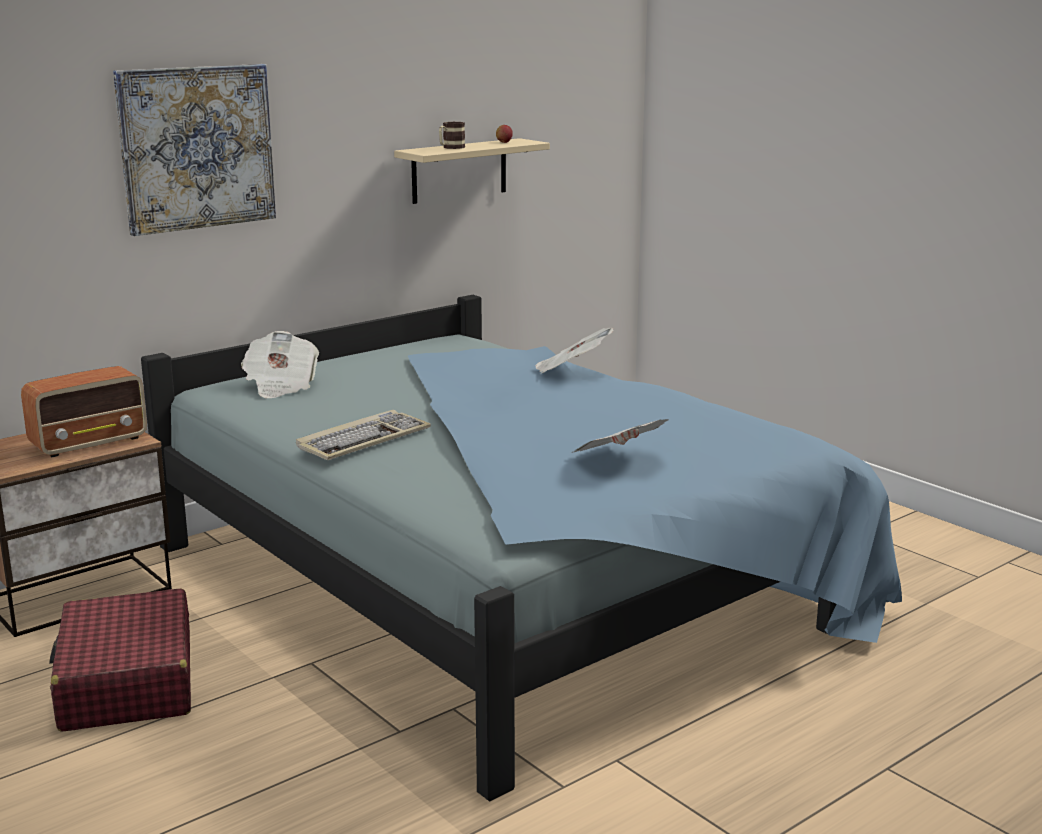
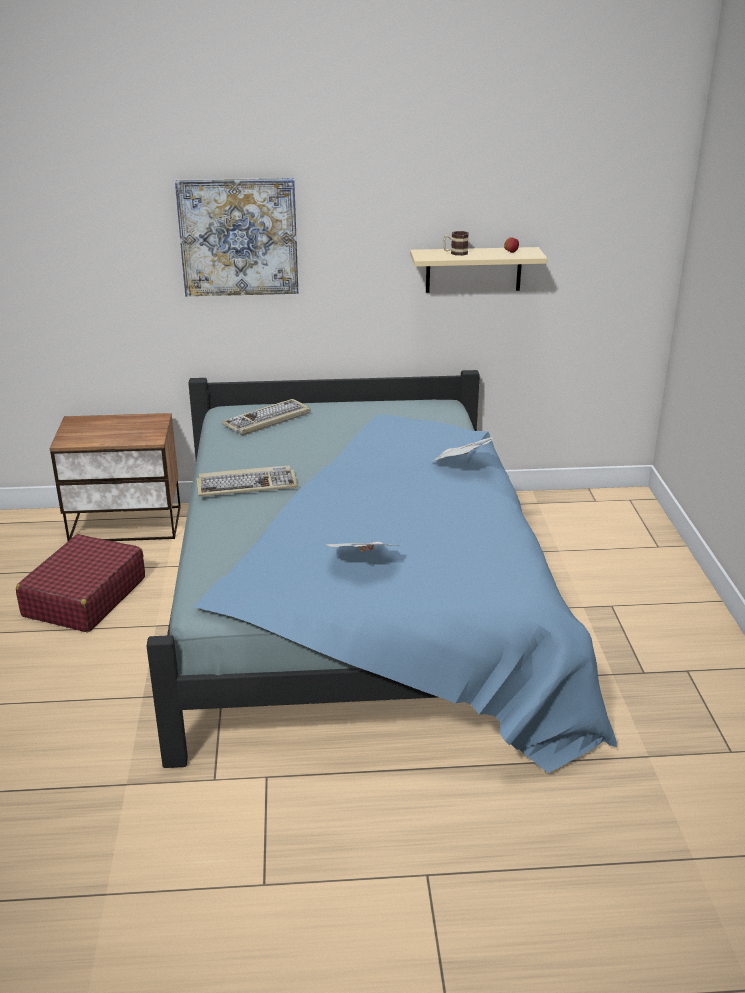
camera: 35 degrees right, 10 degrees up
radio [21,366,147,458] -> none
newspaper [241,331,319,398] -> keyboard [221,399,310,435]

